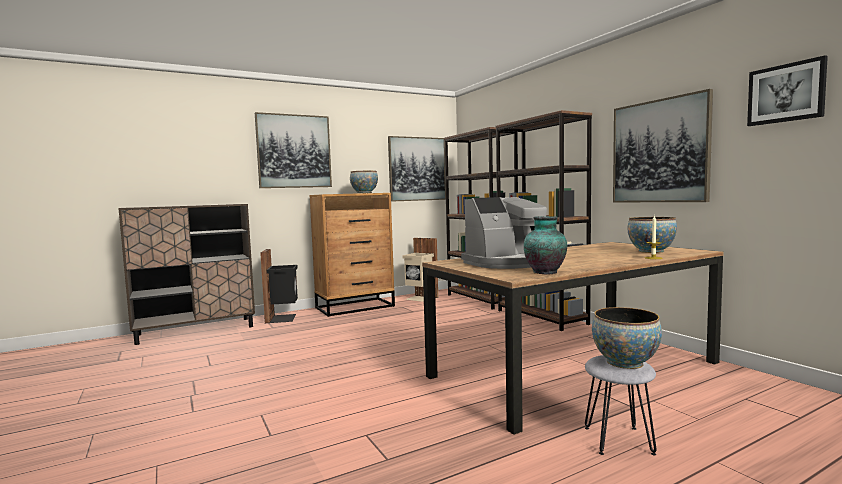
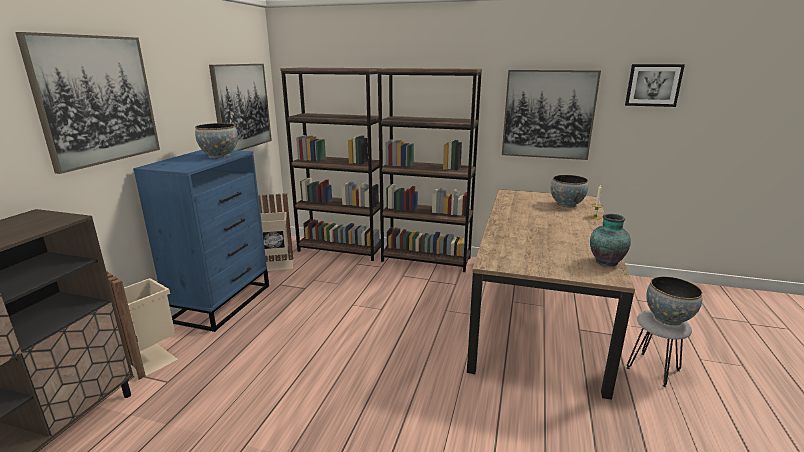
camera: 45 degrees left, 15 degrees up
black trash can [260,249,298,323] -> beige trash can [106,271,178,380]
brown dresser [309,193,395,317] -> blue dresser [133,150,269,332]
coffee machine [461,197,547,269] -> none

